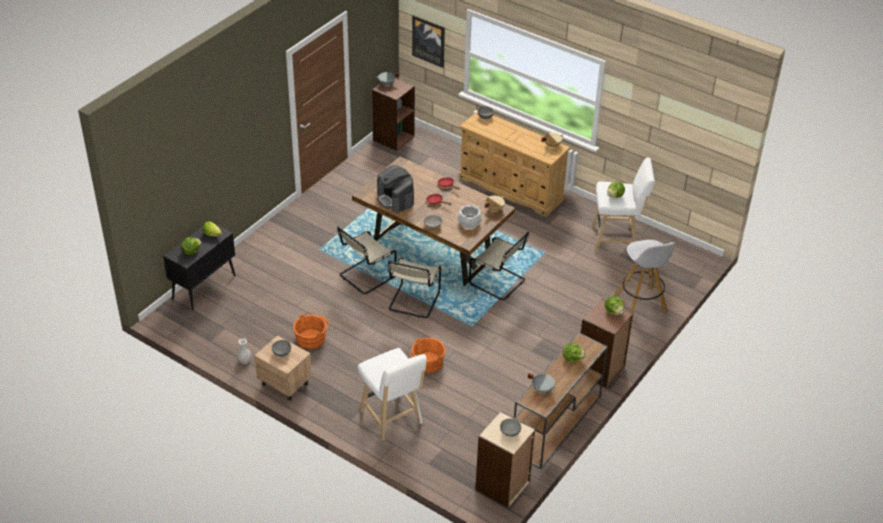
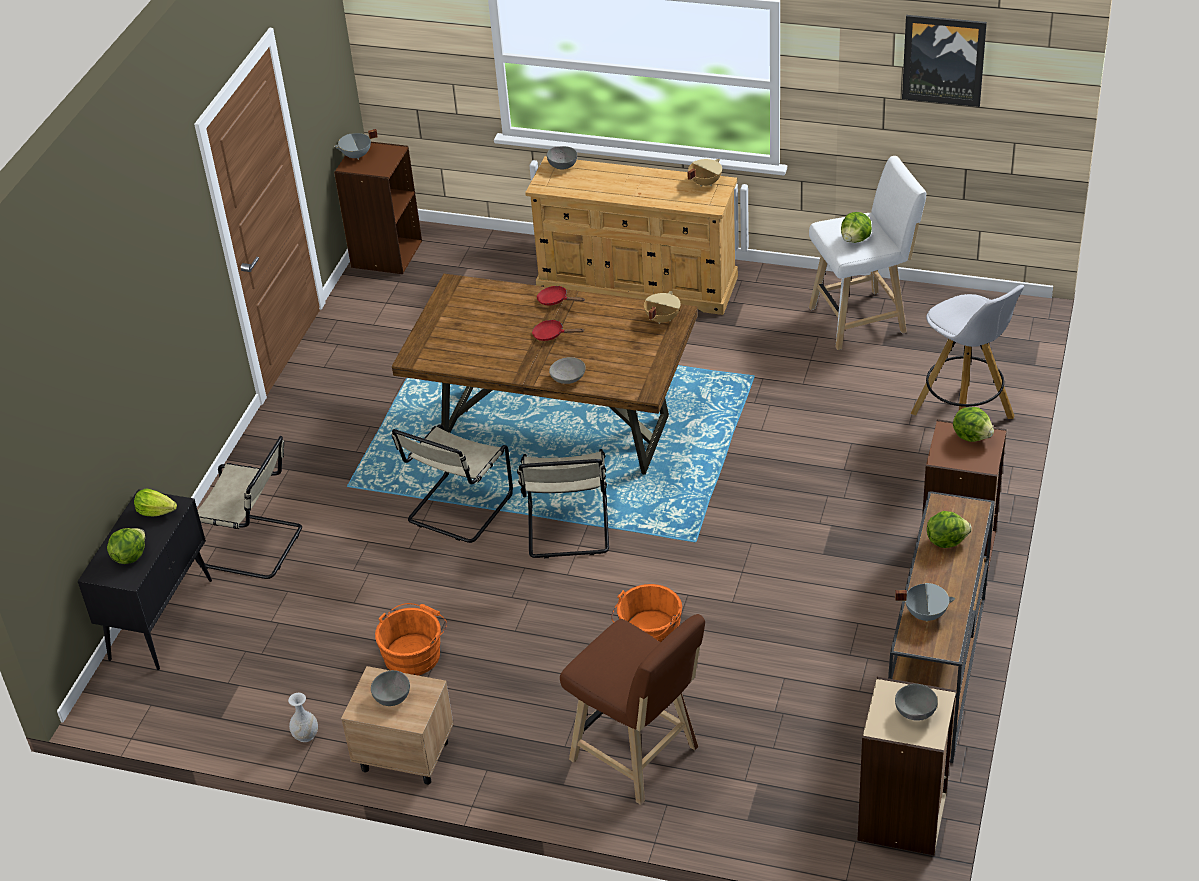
camera: 15 degrees left, 0 degrees up
white stool [358,348,427,441] -> brown stool [560,614,705,805]
coffee machine [377,165,414,213] -> none
picture [412,15,445,68] -> picture moved to [902,15,987,107]
cooking pot [458,205,481,228] -> none
beige chair [469,231,529,300] -> beige chair moved to [195,436,302,579]

